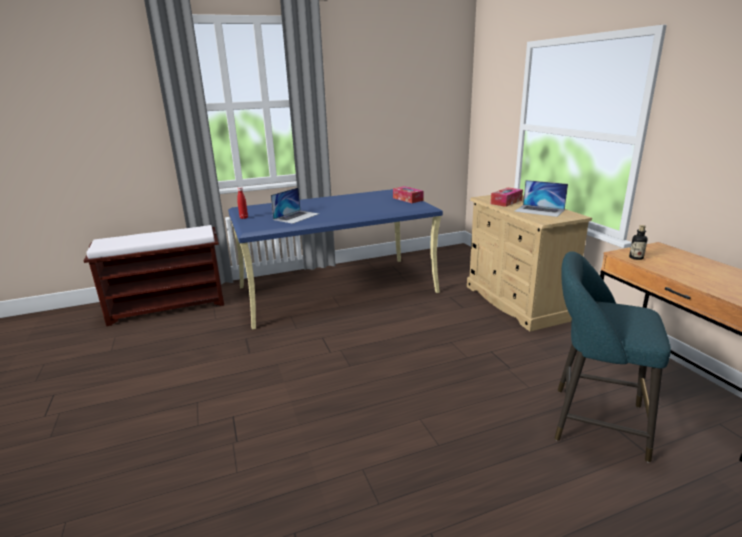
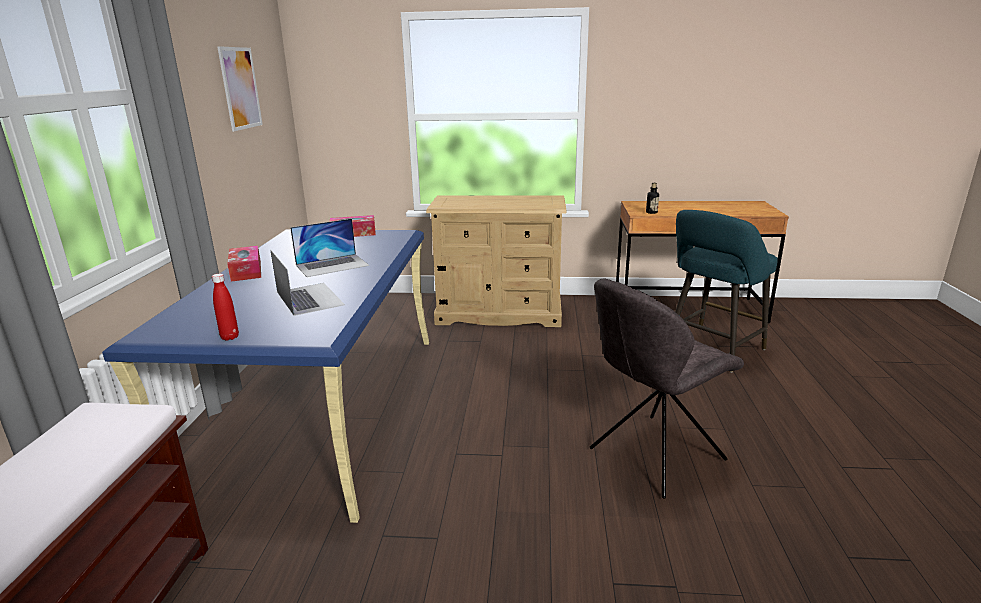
camera: 65 degrees left, 0 degrees up
tissue box [491,188,523,207] -> tissue box moved to [227,246,261,282]
laptop [514,180,568,217] -> laptop moved to [290,218,369,277]
none -> picture [217,46,263,131]
none -> grey chair [590,279,744,499]

